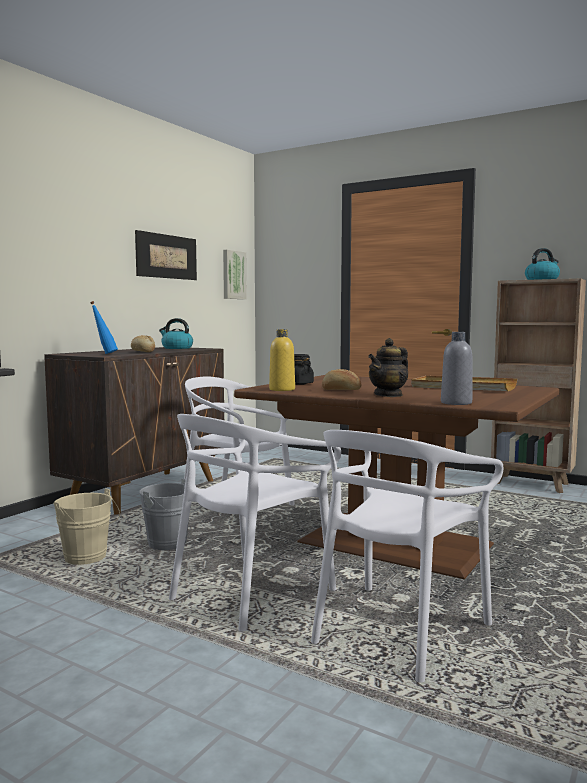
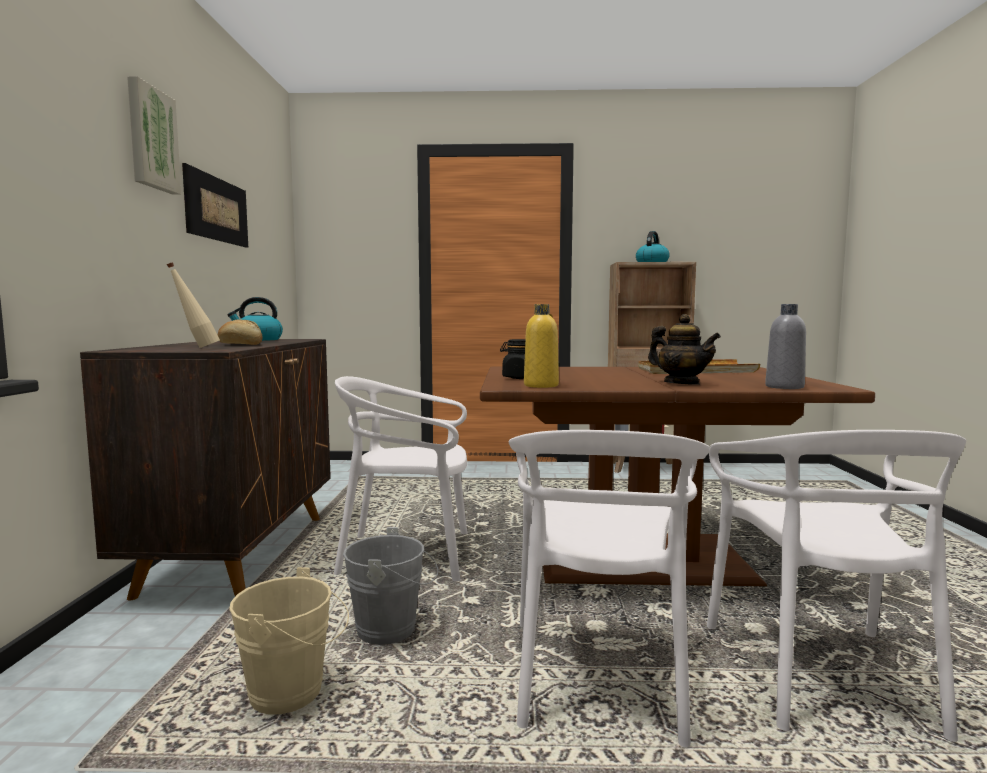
camera: 30 degrees left, 0 degrees up
blue bottle [90,301,118,354] -> beige bottle [167,262,220,348]
picture [223,250,247,299] -> picture moved to [127,76,181,195]
bread [322,369,361,390] -> none
teapot [368,338,408,397] -> teapot turned 60 degrees counterclockwise [648,314,721,385]

